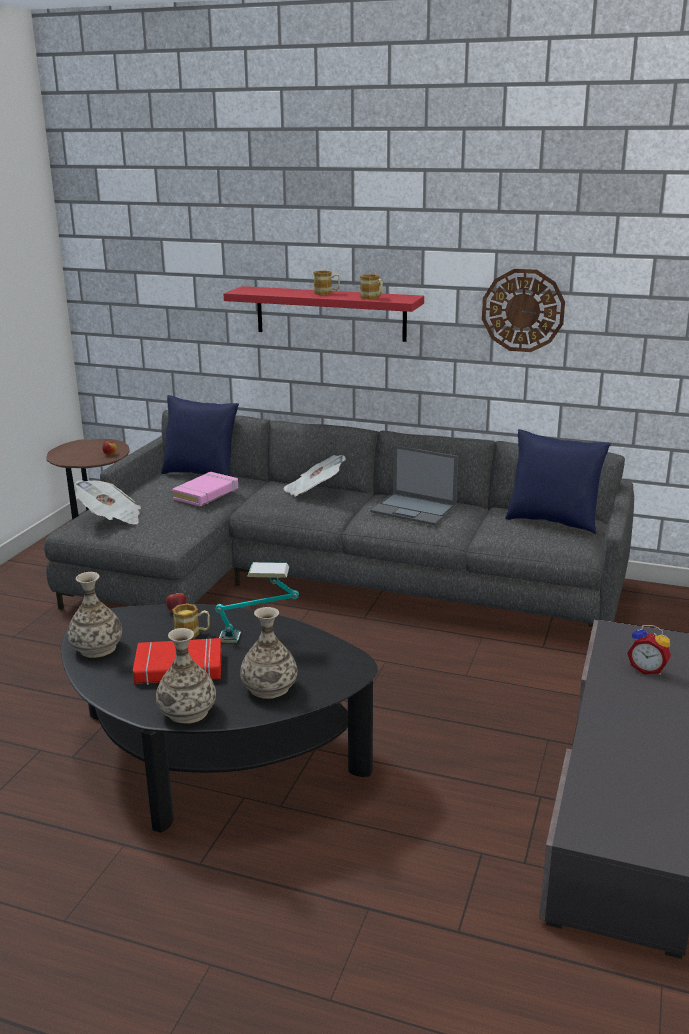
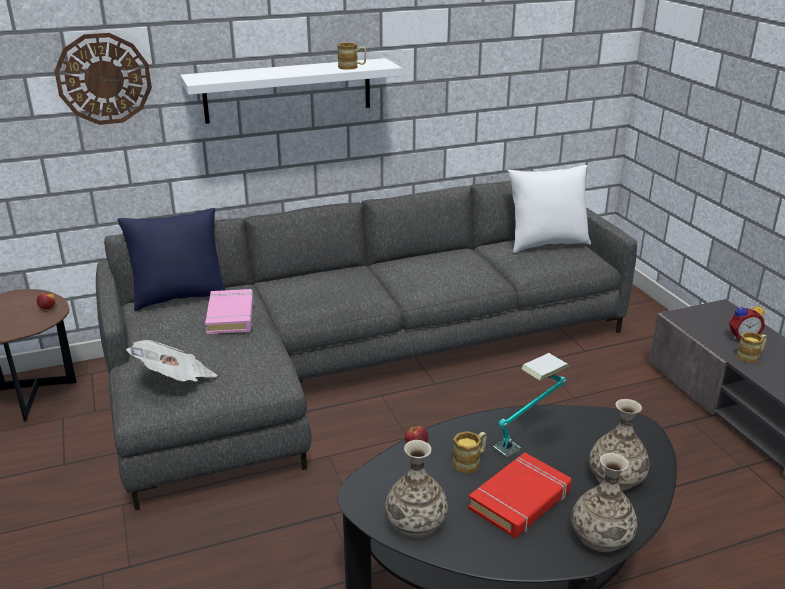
camera: 40 degrees left, 5 degrees up
red shelf [223,286,424,342] -> white shelf [180,58,402,124]
newspaper [284,455,346,497] -> none
mug [314,271,340,295] -> mug moved to [736,332,767,363]
laptop [370,445,458,525] -> none
wall clock [482,269,565,352] -> wall clock moved to [54,33,152,125]
blue pillow [505,429,611,534] -> white pillow [508,165,591,253]

